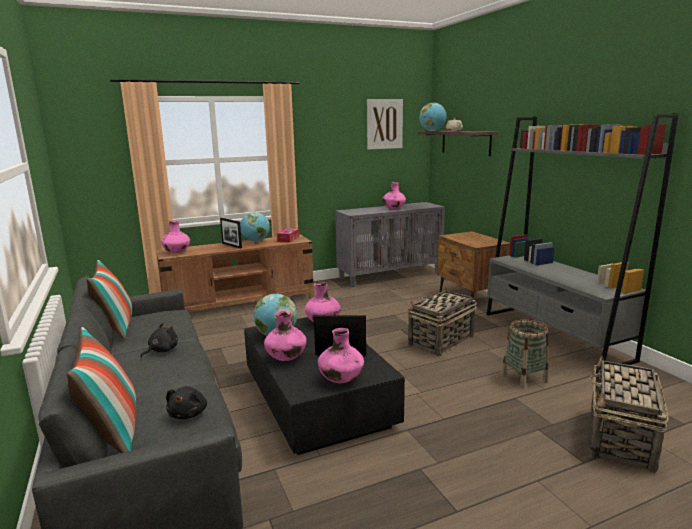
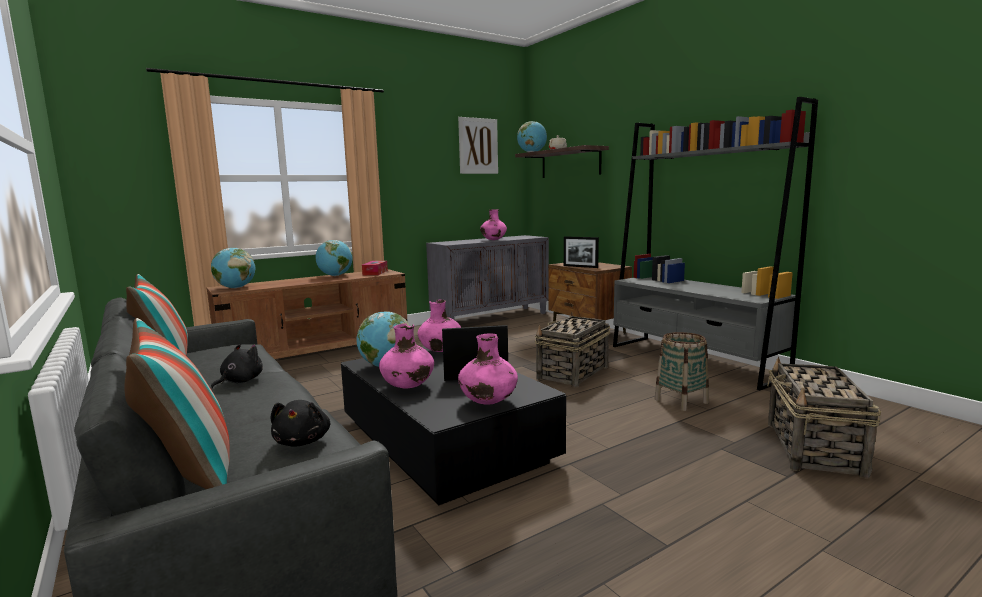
camera: 10 degrees left, 5 degrees down
pink vase [161,221,190,253] -> globe [211,248,255,288]
picture frame [220,218,242,249] -> picture frame moved to [564,236,599,268]

